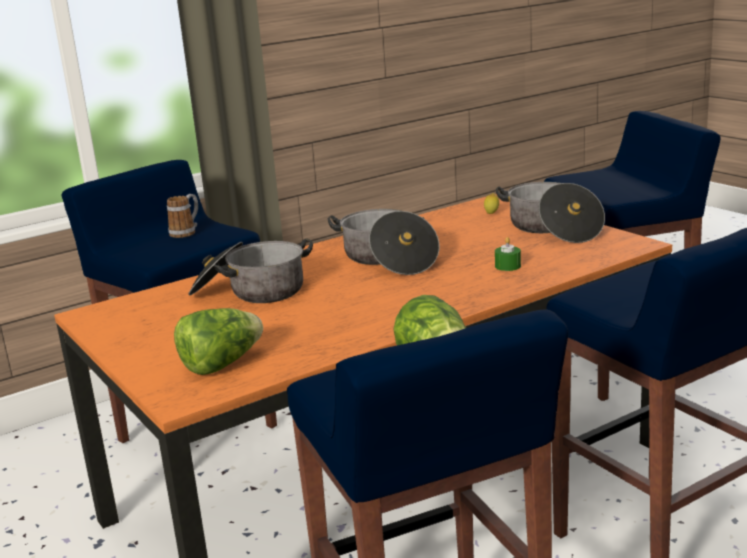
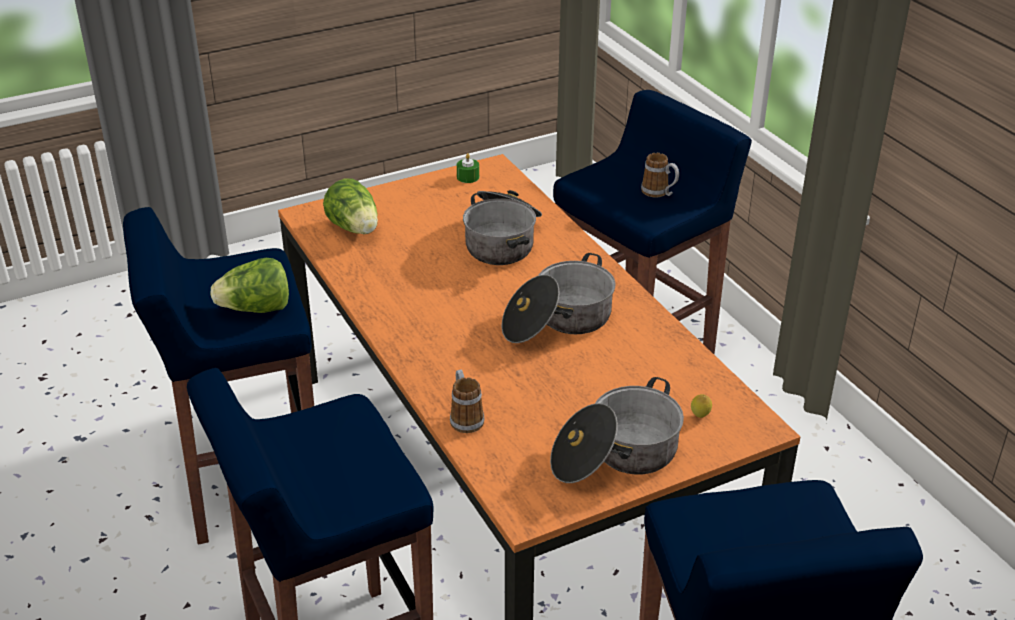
camera: 95 degrees right, 15 degrees up
green candle [495,237,521,271] -> green candle moved to [457,153,479,183]
none -> mug [450,370,484,433]

